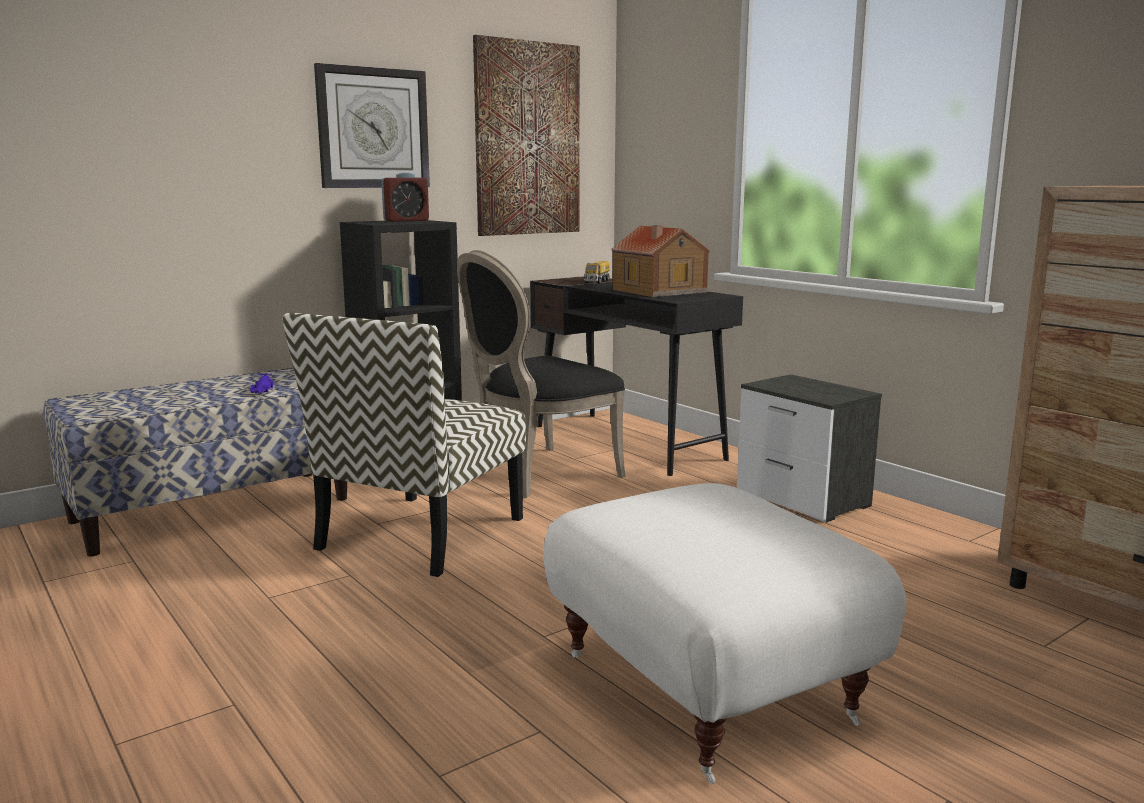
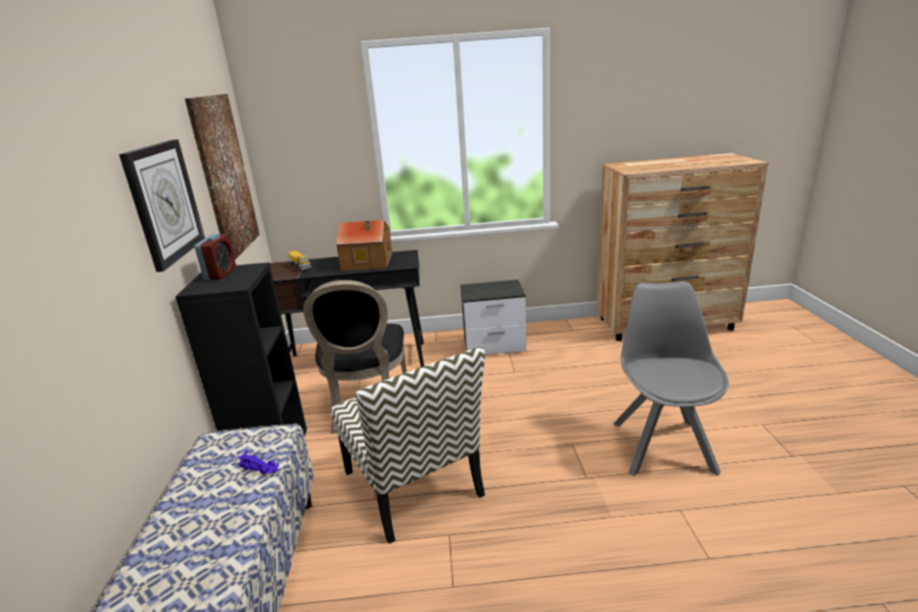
camera: 55 degrees left, 10 degrees up
white ottoman [543,483,906,784] -> grey chair [613,281,729,476]

